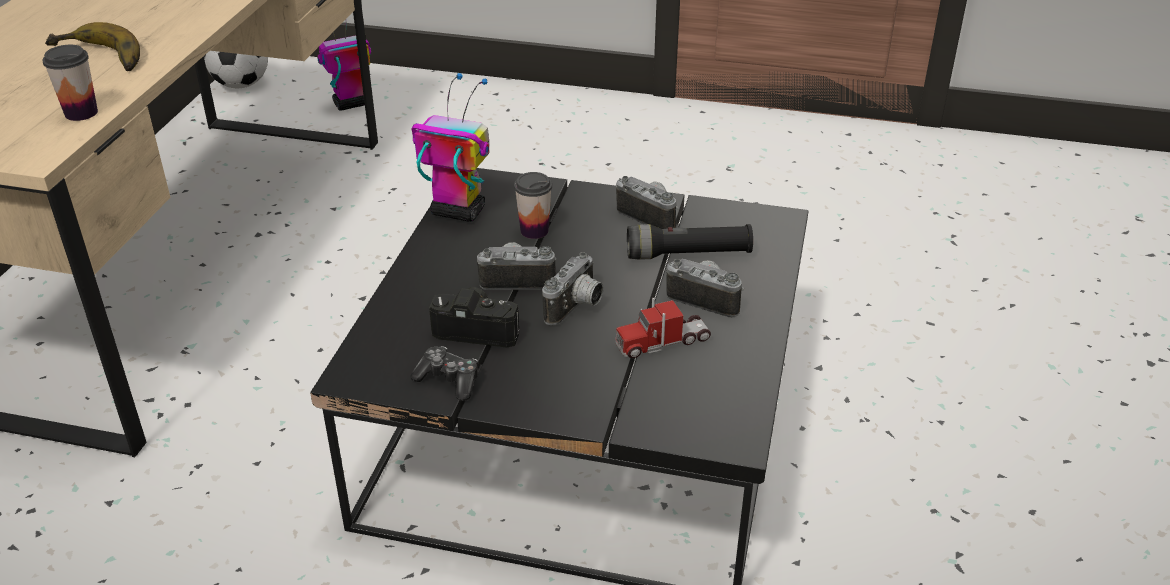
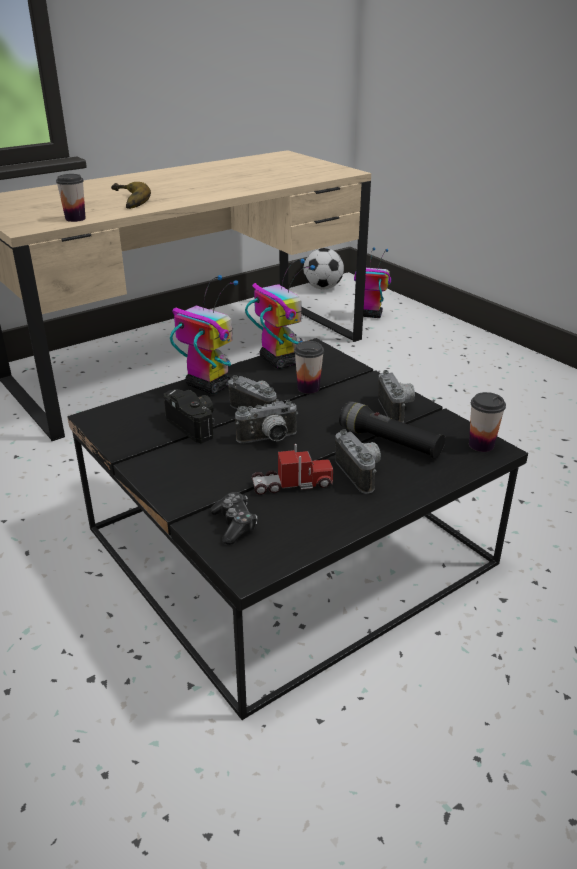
camera: 40 degrees right, 5 degrees down
game controller [410,346,478,401] -> game controller moved to [210,492,257,545]
toy truck [615,298,711,358] -> toy truck turned 150 degrees clockwise [252,444,333,495]
none -> toy robot [170,275,238,394]
none -> cup [469,392,506,452]

